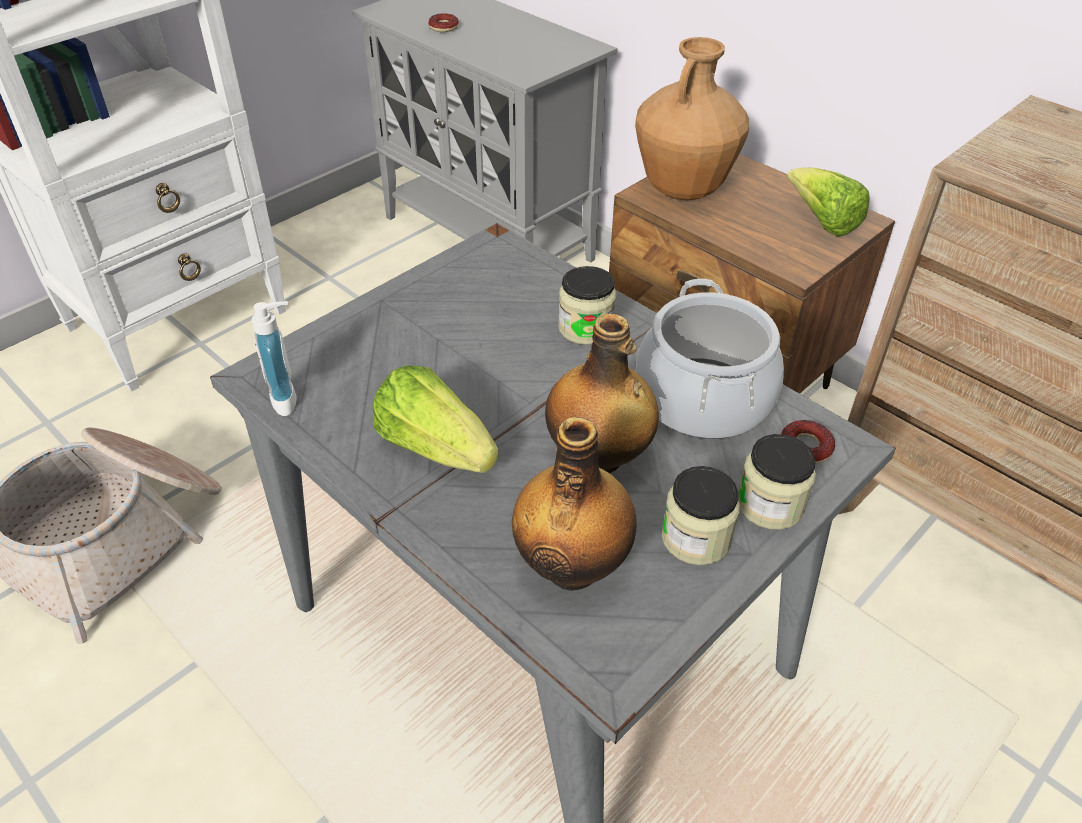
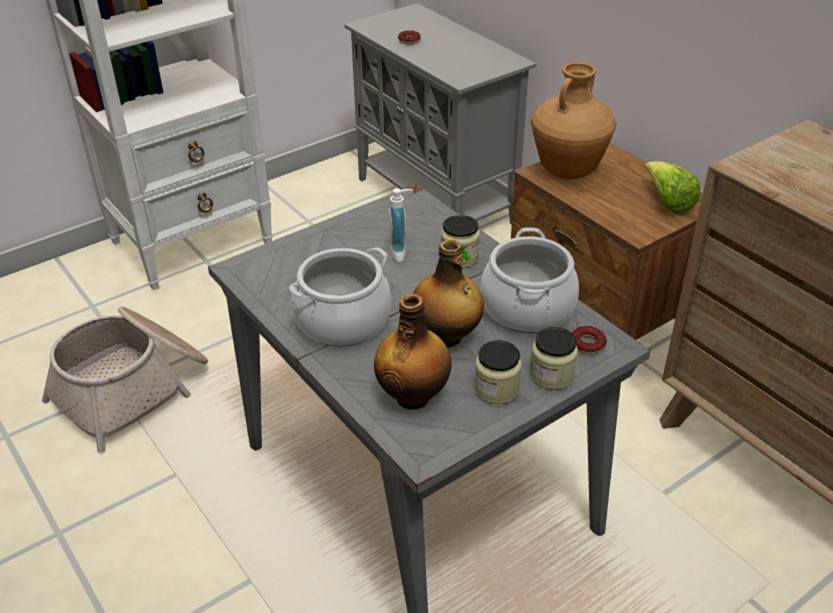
camera: 10 degrees right, 5 degrees down
soap dispenser [251,301,297,416] -> soap dispenser moved to [389,189,413,262]
lettuce [372,366,499,473] -> cooking pot [289,247,391,347]

